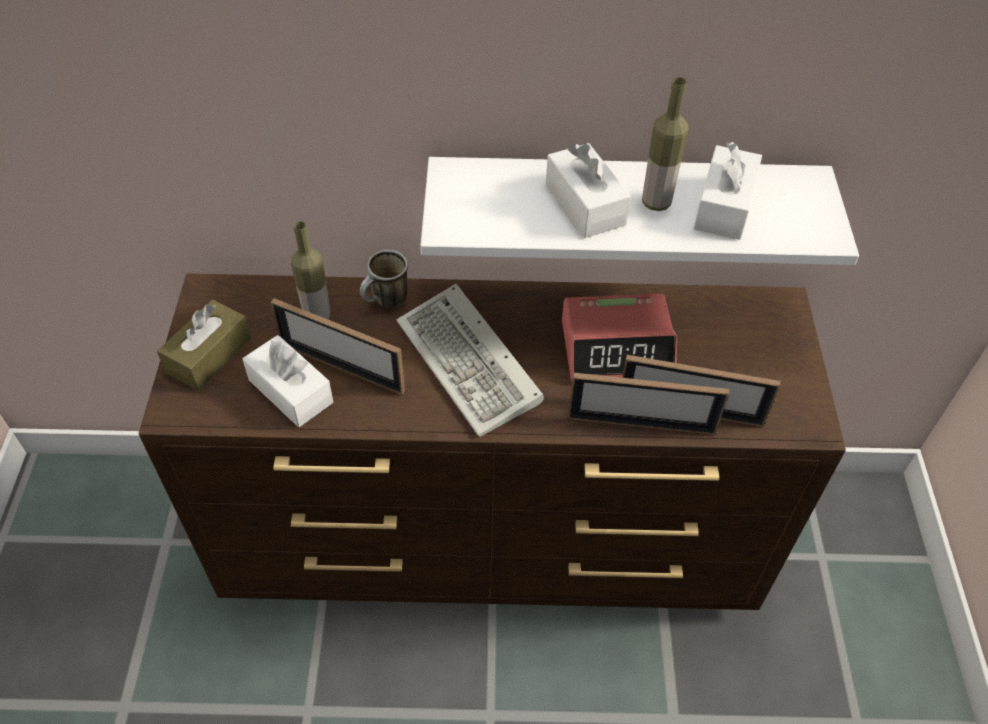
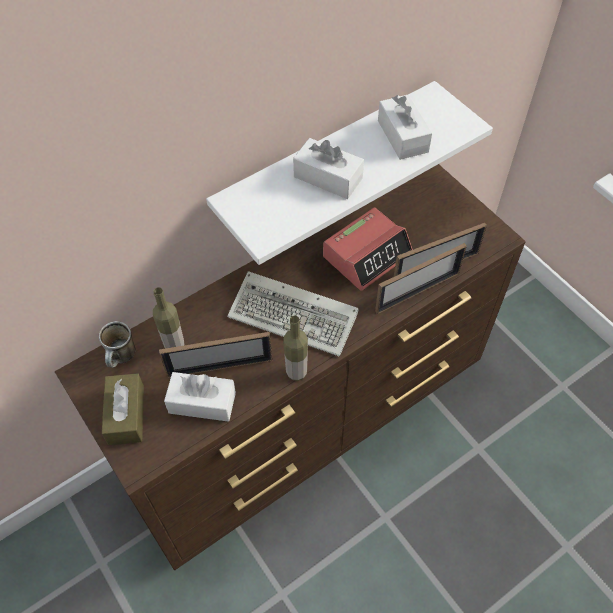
camera: 35 degrees left, 5 degrees up
mug [360,250,408,308] -> mug moved to [99,321,136,368]
bottle [642,77,689,211] -> bottle moved to [283,316,308,381]

